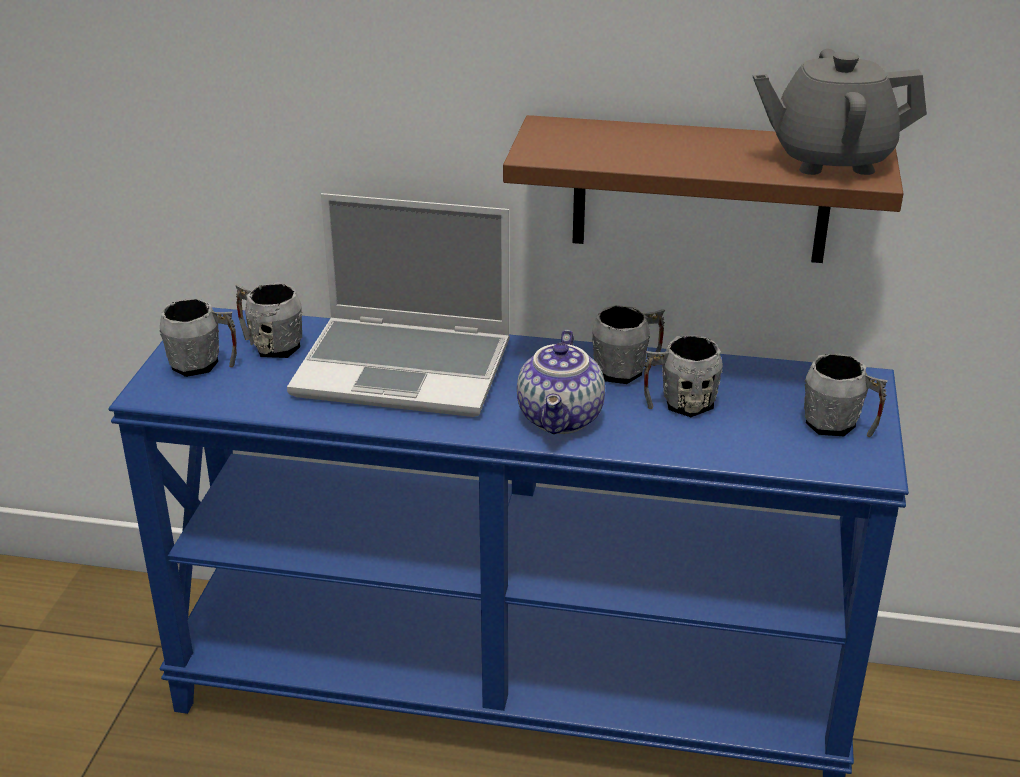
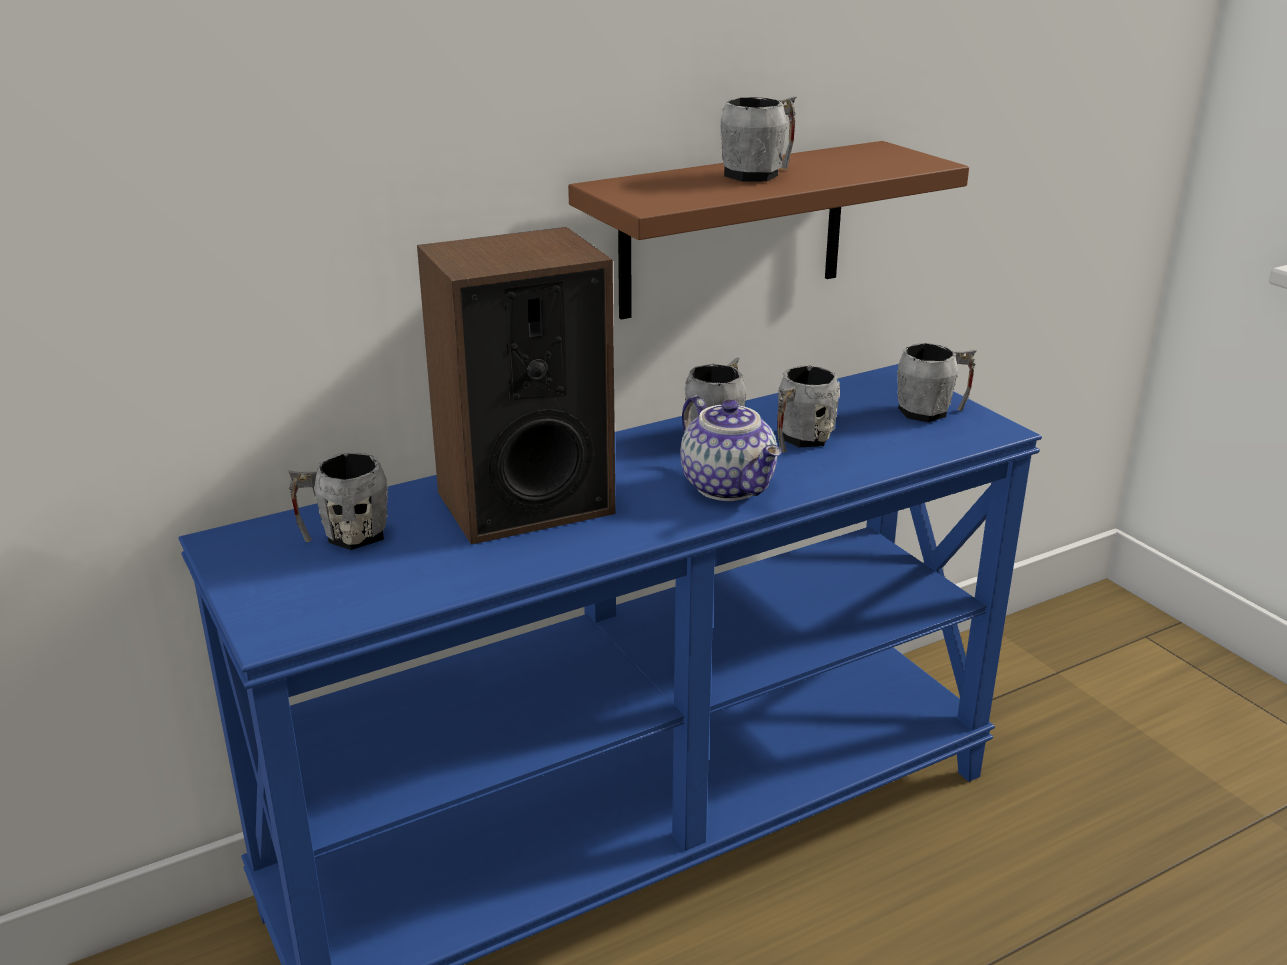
camera: 40 degrees left, 5 degrees down
grey mug [160,299,237,377] -> grey mug moved to [720,96,796,182]
laptop [287,193,510,417] -> speaker [417,227,616,545]
grey teapot [753,49,927,175] -> none

